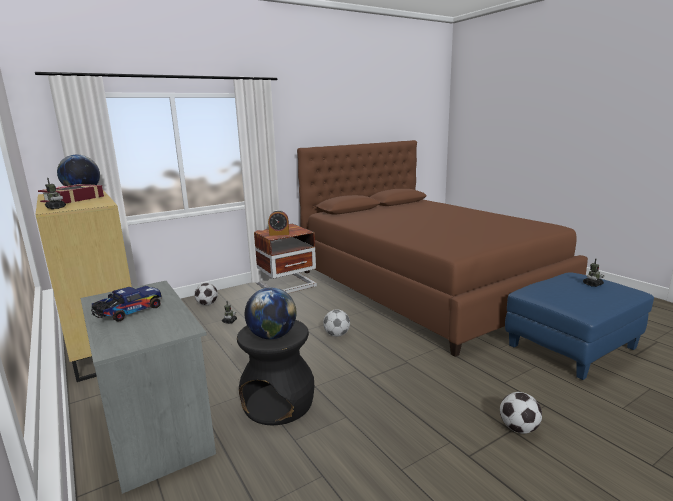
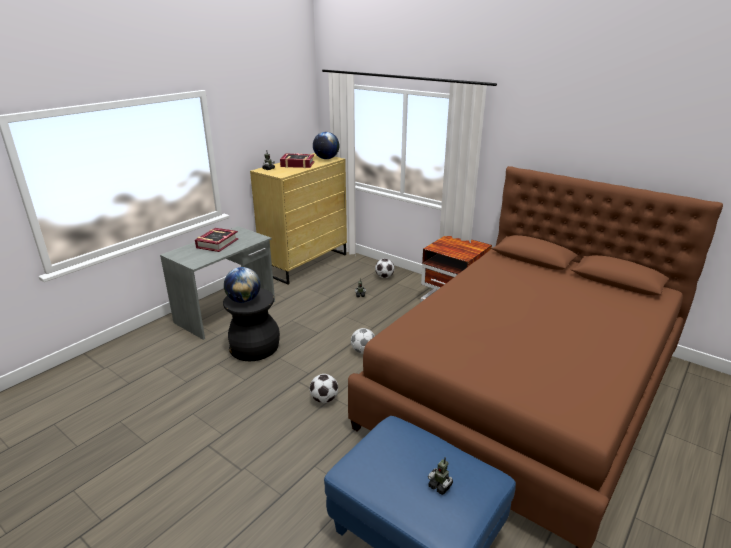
camera: 70 degrees right, 10 degrees up
toy truck [91,286,162,322] -> book [195,228,238,252]
alarm clock [268,210,289,236] -> none
football [500,392,542,434] -> football moved to [310,374,338,403]

